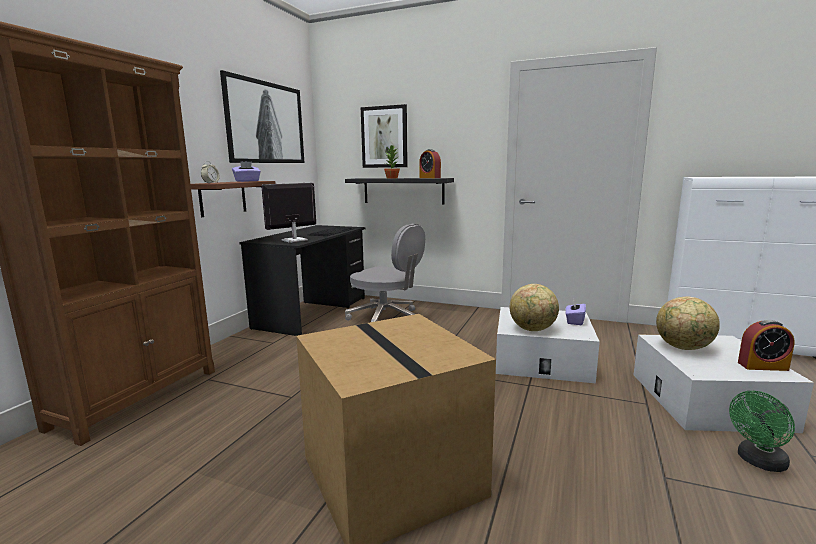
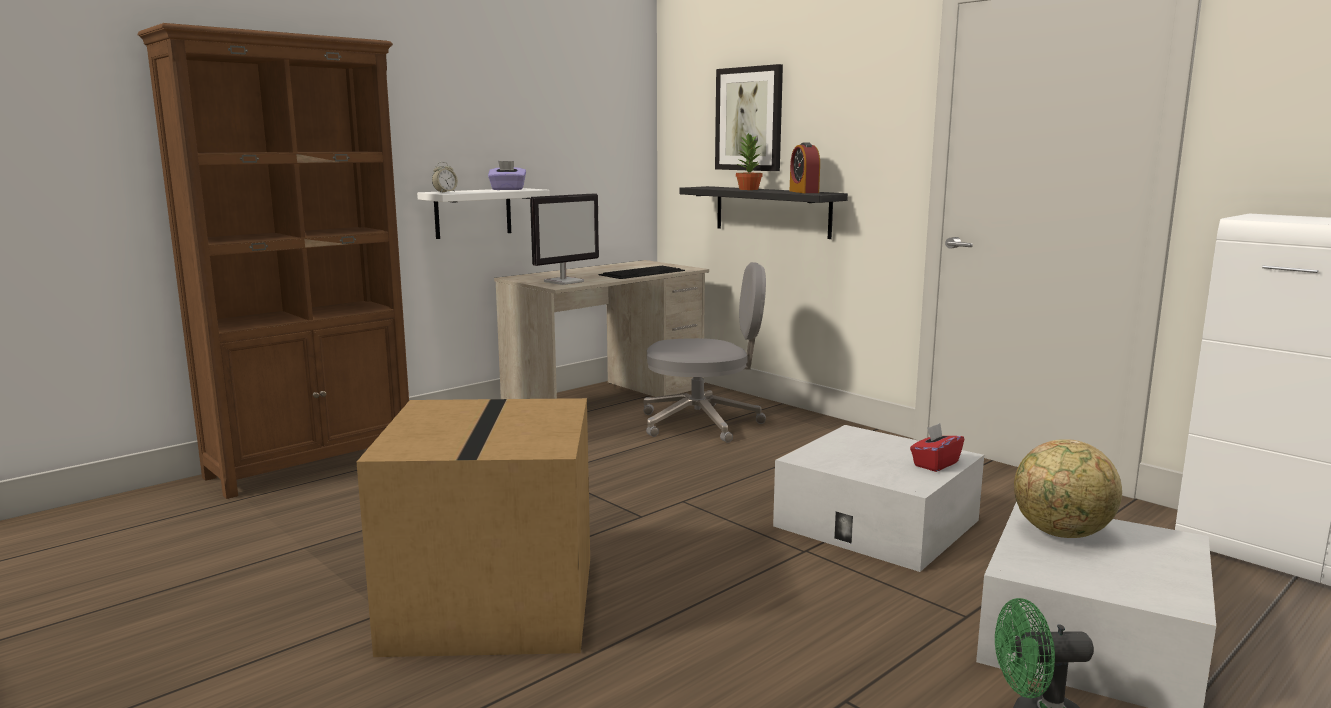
camera: 25 degrees right, 0 degrees up
brown shelf [191,181,276,217] -> white shelf [417,188,550,239]
picture [220,70,304,163] -> none
black desk [239,225,366,336] -> beige desk [494,260,709,399]
monitor [261,183,316,243] -> monitor turned 150 degrees clockwise [530,193,599,285]
grey office chair [345,224,425,322] -> grey office chair turned 60 degrees counterclockwise [643,262,766,443]
globe [510,284,559,331] -> none
purple tissue box [565,300,586,325] -> red tissue box [910,423,964,472]
alarm clock [738,320,795,371] -> none

